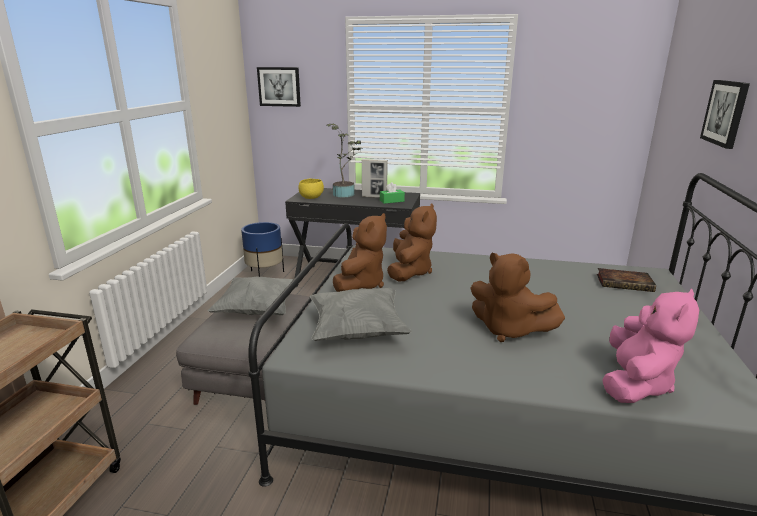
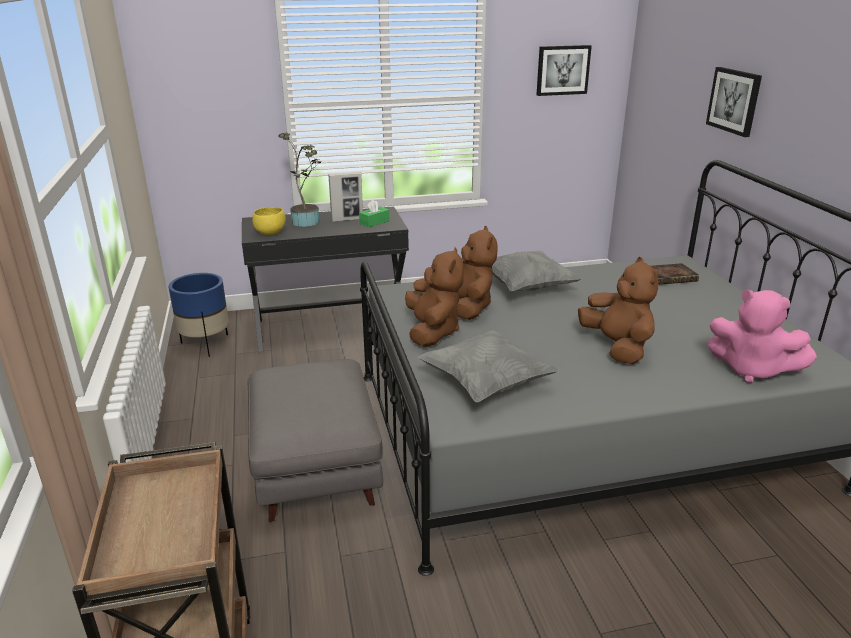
camera: 25 degrees left, 5 degrees up
grey pillow [208,277,294,315] -> grey pillow moved to [492,251,583,292]
picture [257,67,301,107] -> picture moved to [537,45,592,96]
brown plush toy [470,253,565,342] -> brown plush toy turned 120 degrees counterclockwise [578,257,659,364]
pink plush toy [602,288,699,403] -> pink plush toy turned 120 degrees clockwise [707,289,817,383]

